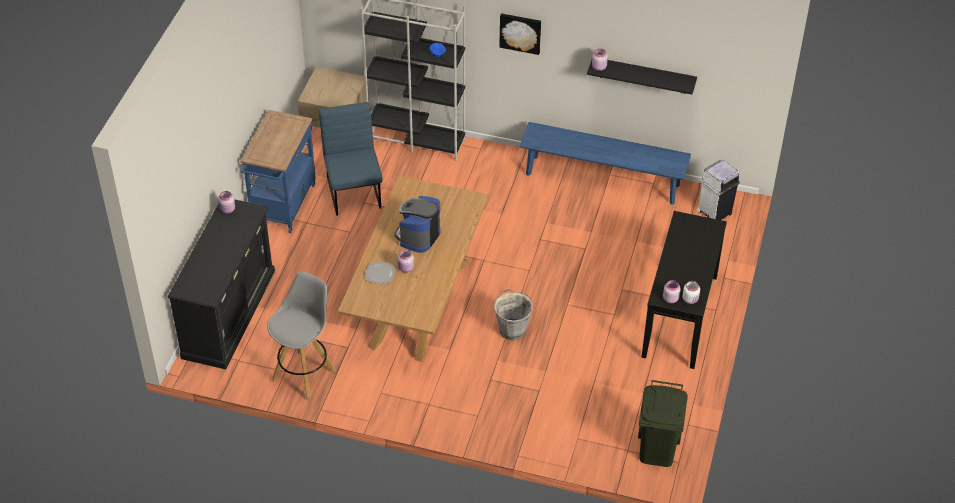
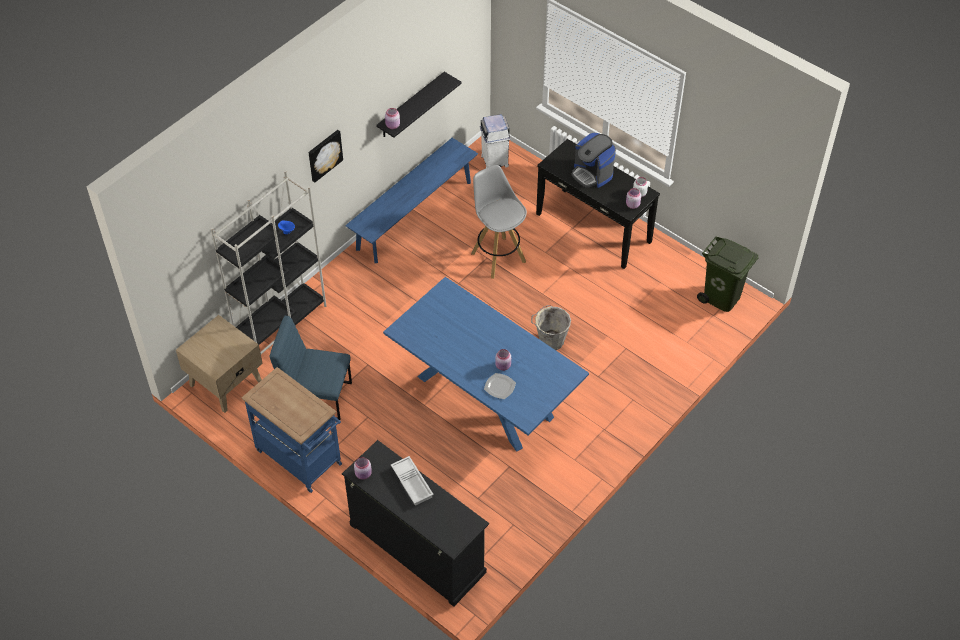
camera: 65 degrees left, 5 degrees up
grey stool [267,271,336,400] -> grey stool moved to [471,165,527,279]
brown dining table [338,176,488,362] -> blue dining table [383,277,589,452]
coffee machine [395,196,440,253] -> coffee machine moved to [571,133,616,188]
none -> white tray [391,456,434,506]

